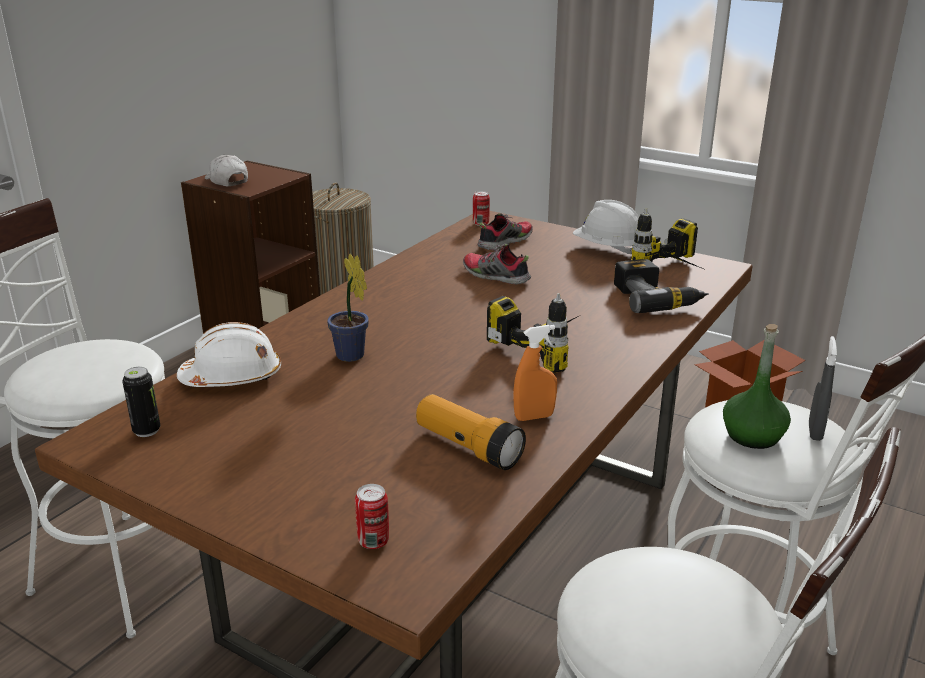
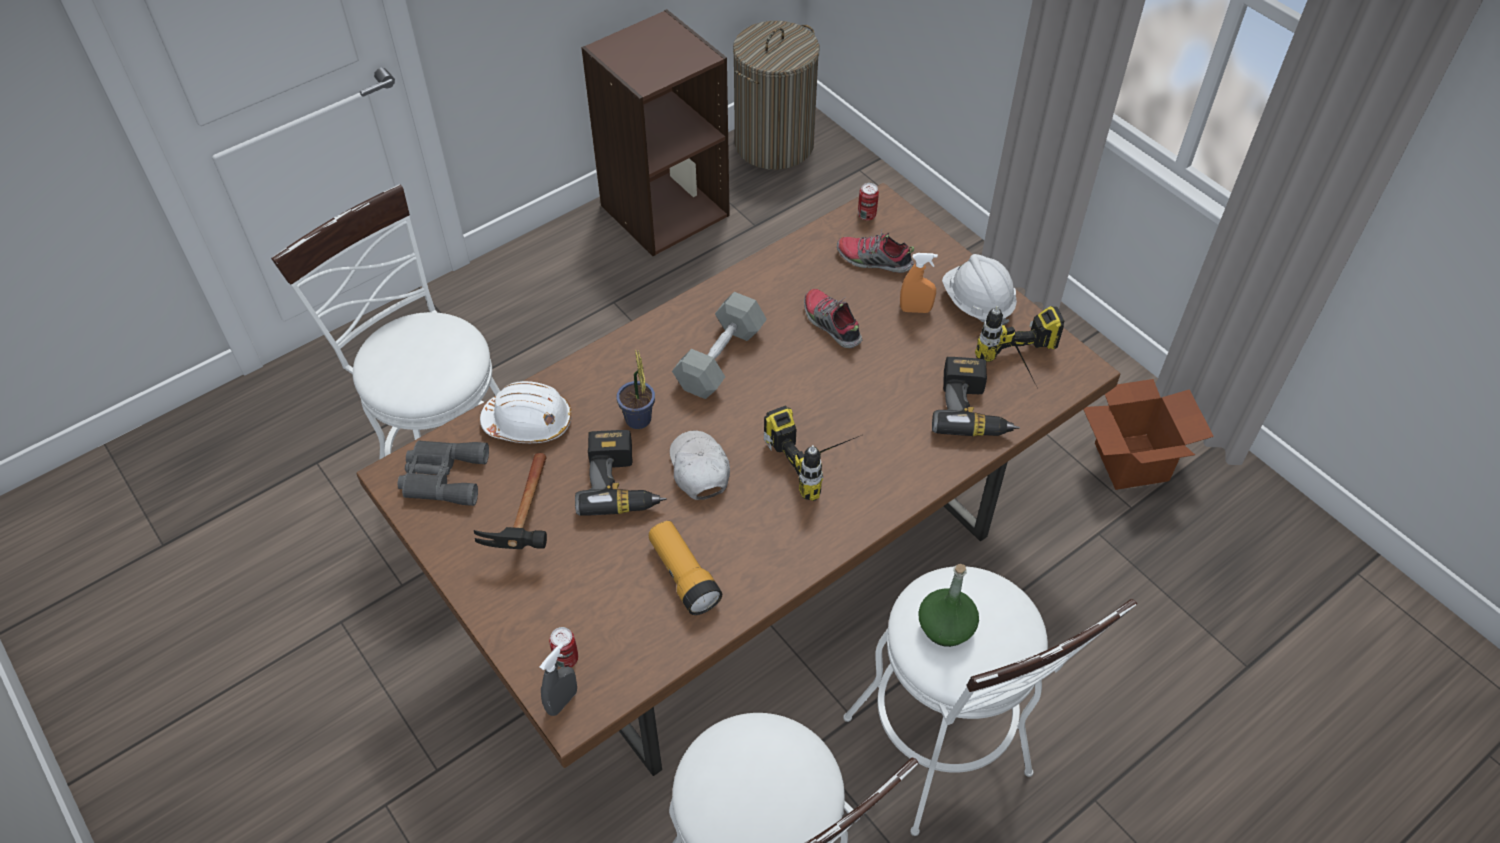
camera: 20 degrees right, 25 degrees up
can [122,367,161,437] -> grey binoculars [398,440,489,506]
white cap [205,155,248,186] -> white cap moved to [670,431,730,500]
shoe [477,213,533,250] -> shoe turned 135 degrees counterclockwise [837,230,914,273]
orange spray bottle [513,325,557,421] -> orange spray bottle moved to [900,253,938,313]
grey spray bottle [809,336,837,441] -> grey spray bottle moved to [540,643,577,716]
none -> hammer [474,453,547,549]
none -> power drill [575,430,667,516]
none -> grey dumbbell [672,292,767,399]

